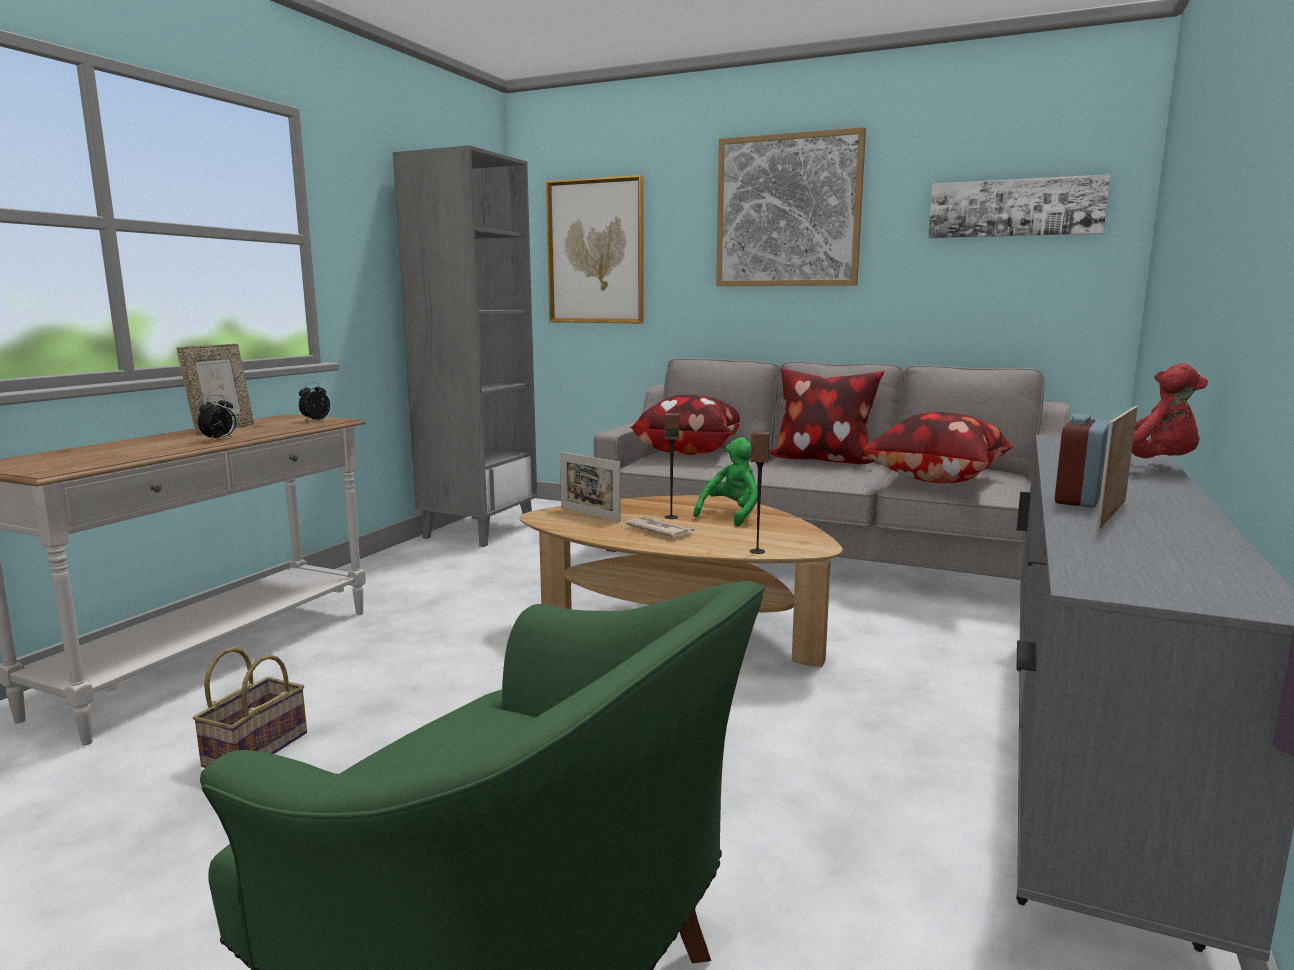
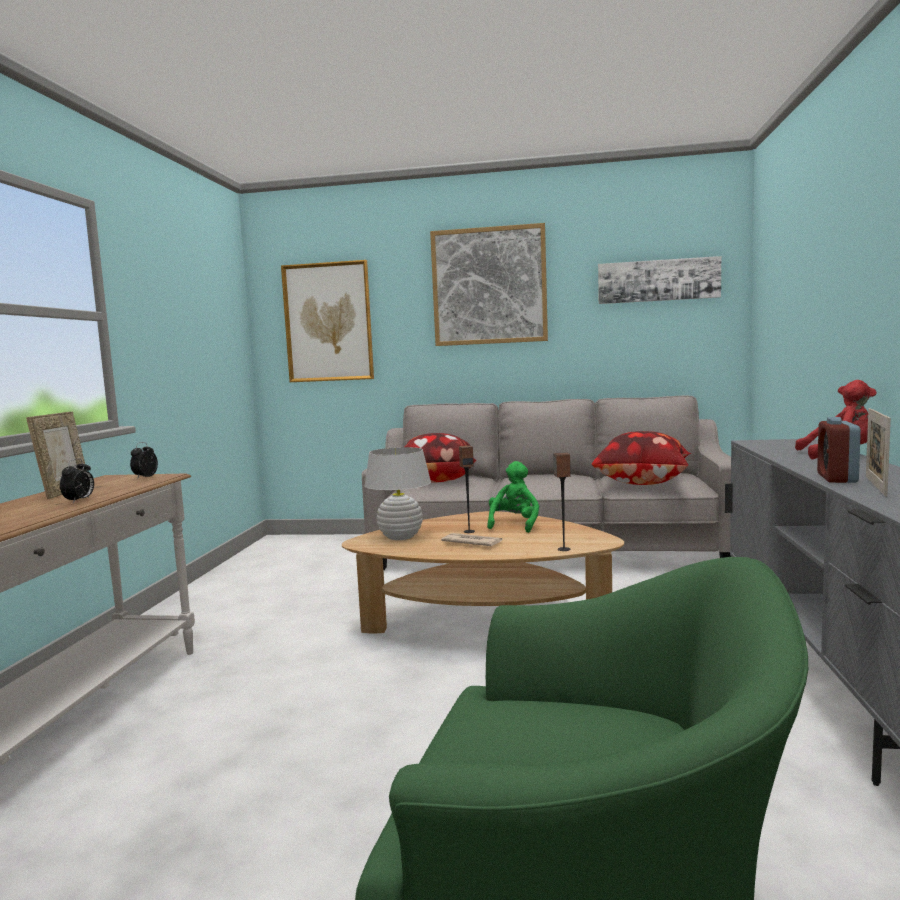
camera: 15 degrees left, 5 degrees down
basket [193,647,307,768] -> none
grey bookcase [393,145,537,547] -> none
picture frame [560,452,621,522] -> white table lamp [364,447,431,540]
pillow [770,368,884,464] -> none

